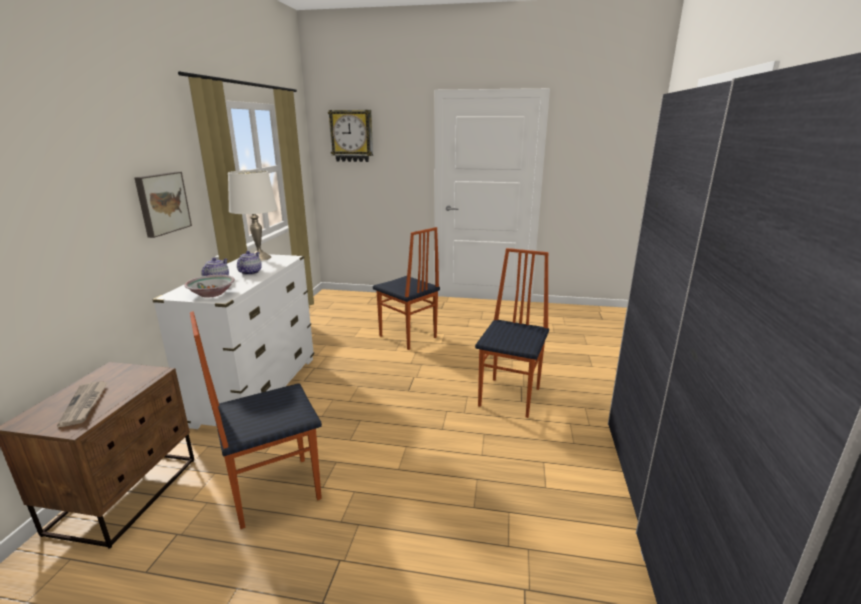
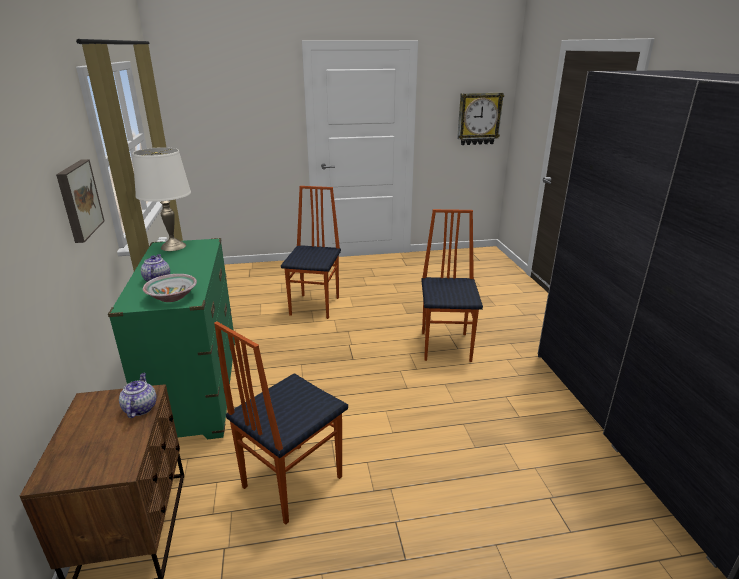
camera: 20 degrees left, 5 degrees up
newspaper [57,381,108,427] -> none
white dresser [152,254,314,429] -> green dresser [108,238,235,439]
teapot [237,251,262,275] -> teapot moved to [119,373,156,418]
wall clock [328,110,373,162] -> wall clock moved to [457,93,504,145]
chair [373,227,440,350] -> chair turned 105 degrees counterclockwise [281,186,341,319]

